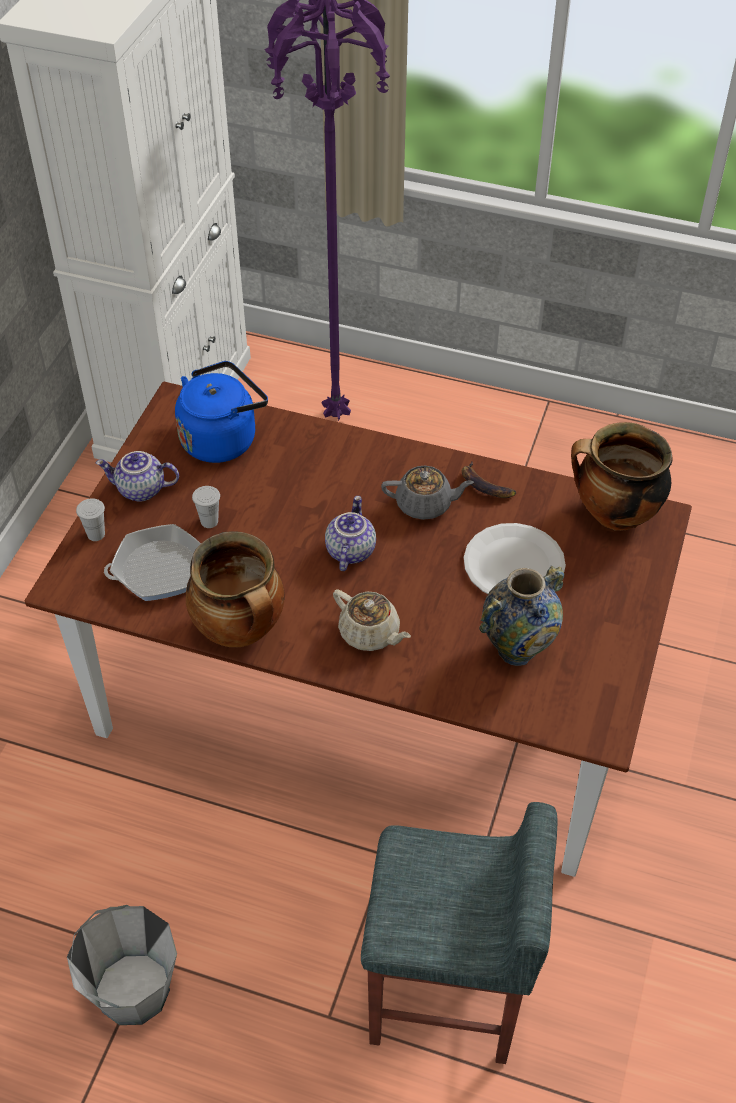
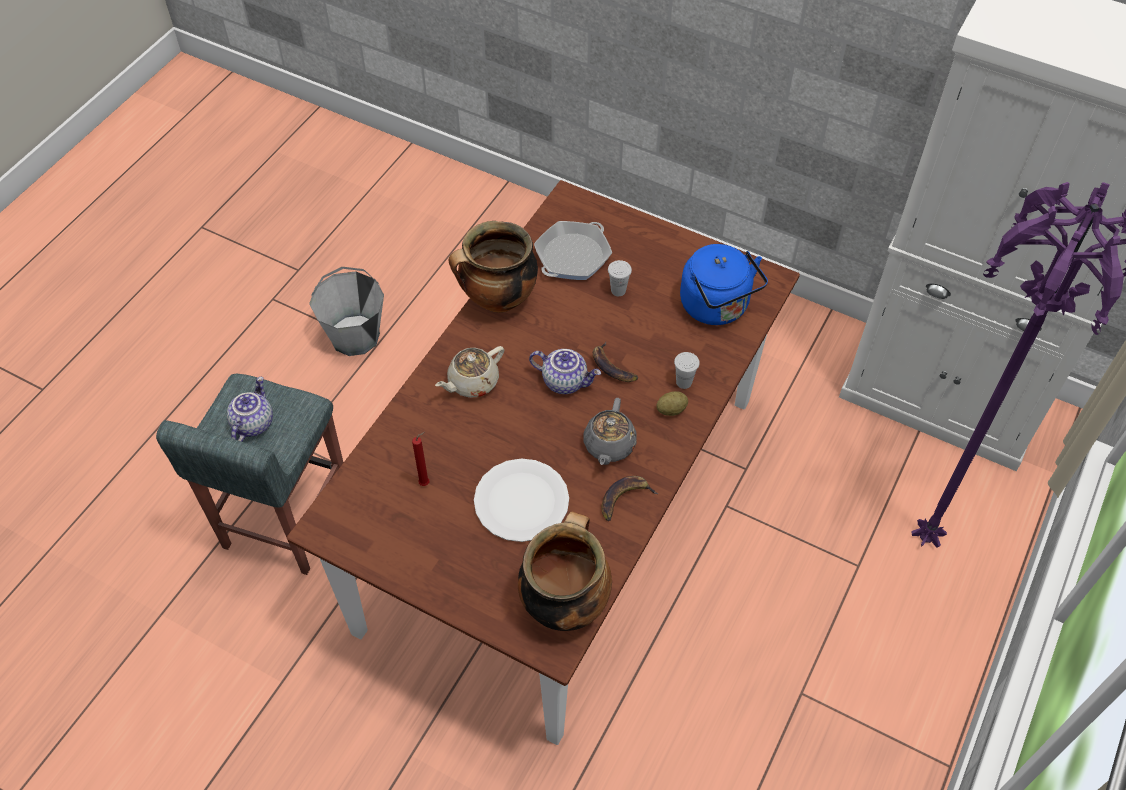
camera: 100 degrees right, 5 degrees up
white cup [76,499,105,541] -> white cup moved to [674,352,700,389]
teapot [96,451,179,502] -> teapot moved to [227,377,273,442]
frying pan [104,524,201,601] -> frying pan turned 45 degrees clockwise [534,221,612,280]
vase [479,566,565,666] -> red candle [412,432,429,486]
none -> banana [593,342,638,382]
none -> potato [657,391,688,416]

